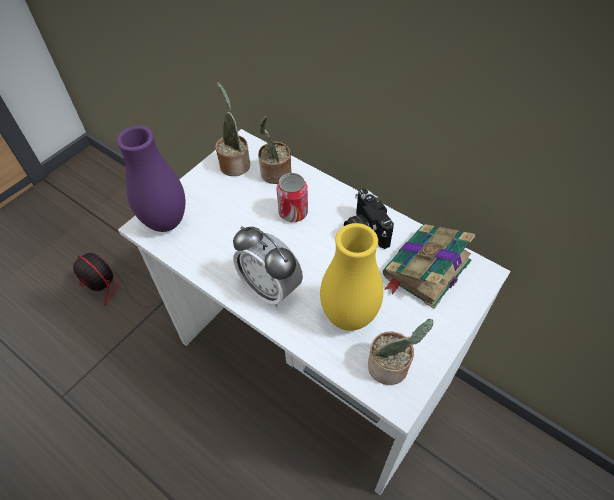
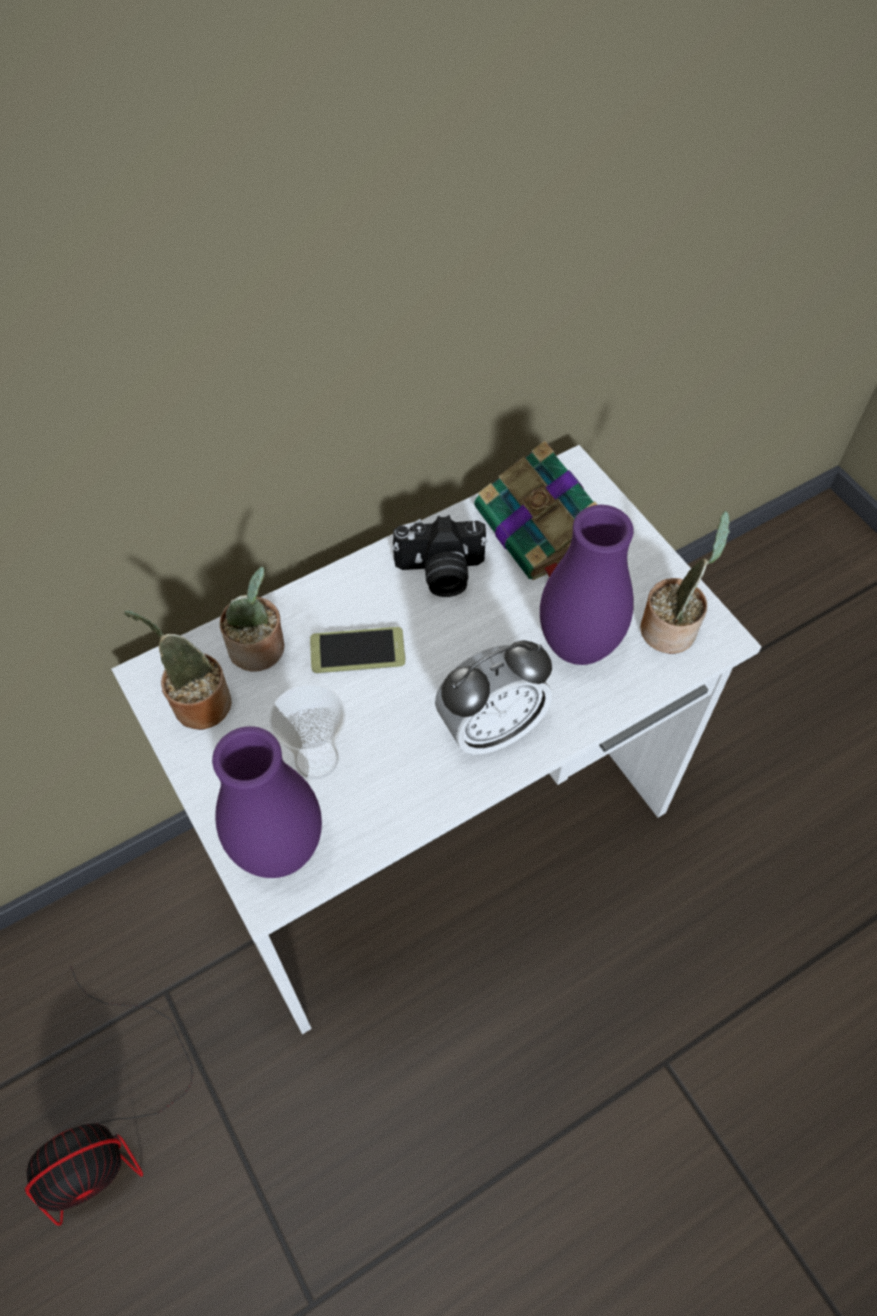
camera: 70 degrees left, 5 degrees up
can [277,173,308,222] -> phone [310,627,406,673]
yellow vase [320,223,383,331] -> purple vase [540,505,634,665]
none -> cup [269,684,346,779]

